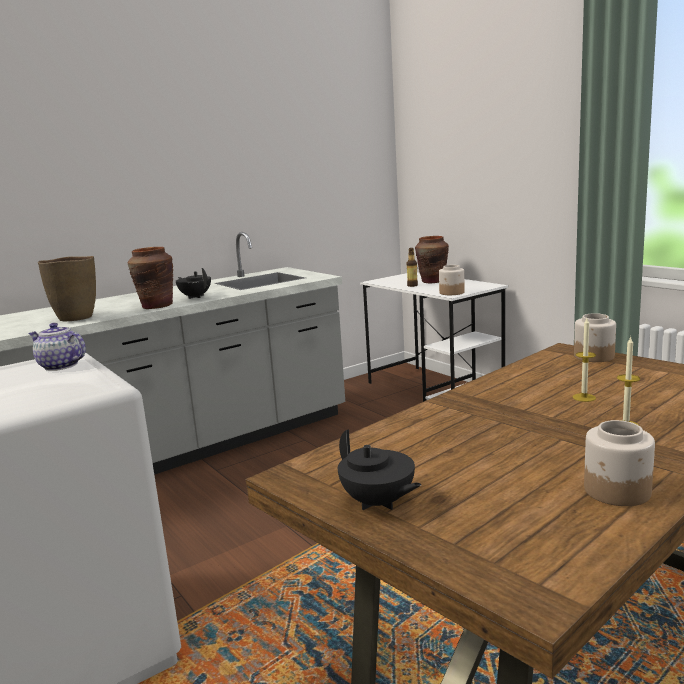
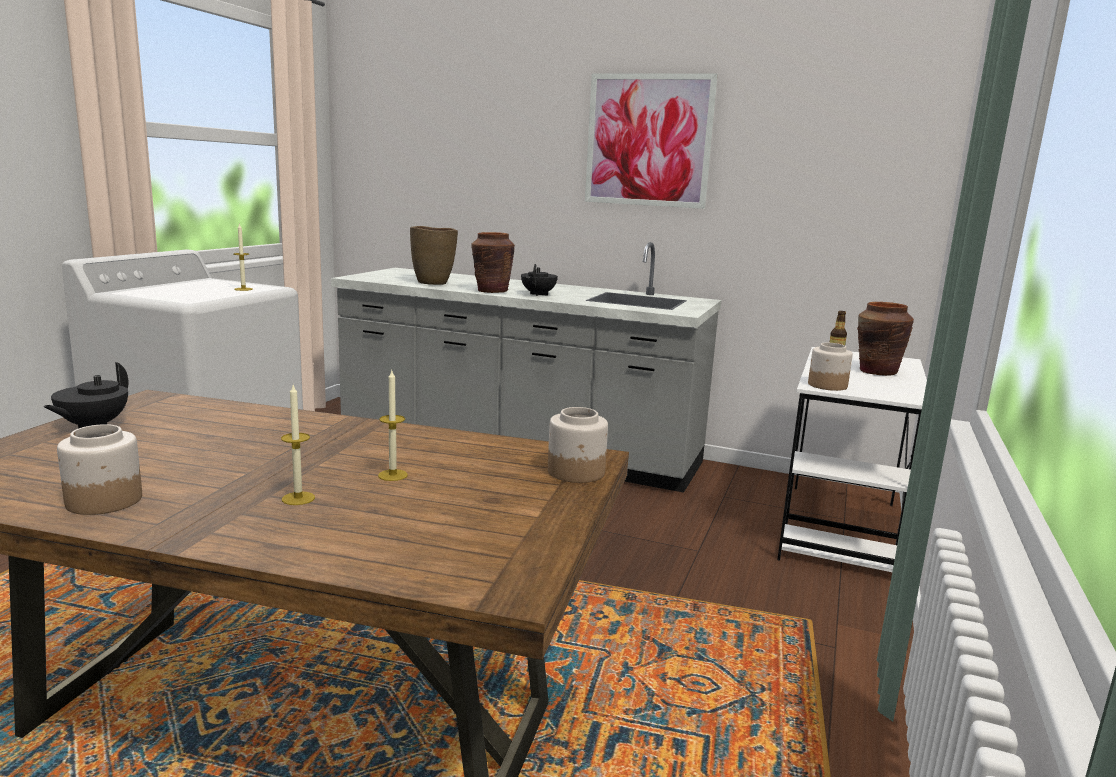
camera: 55 degrees right, 0 degrees up
teapot [29,323,86,371] -> candle [234,223,253,291]
none -> picture [585,73,718,209]

